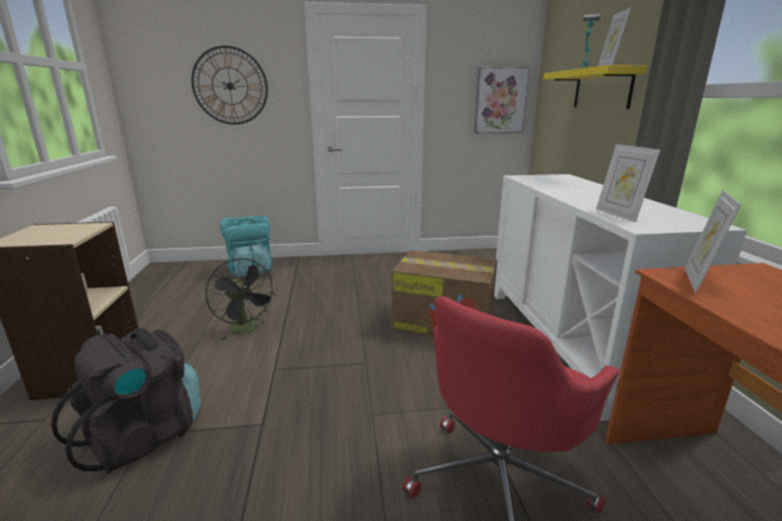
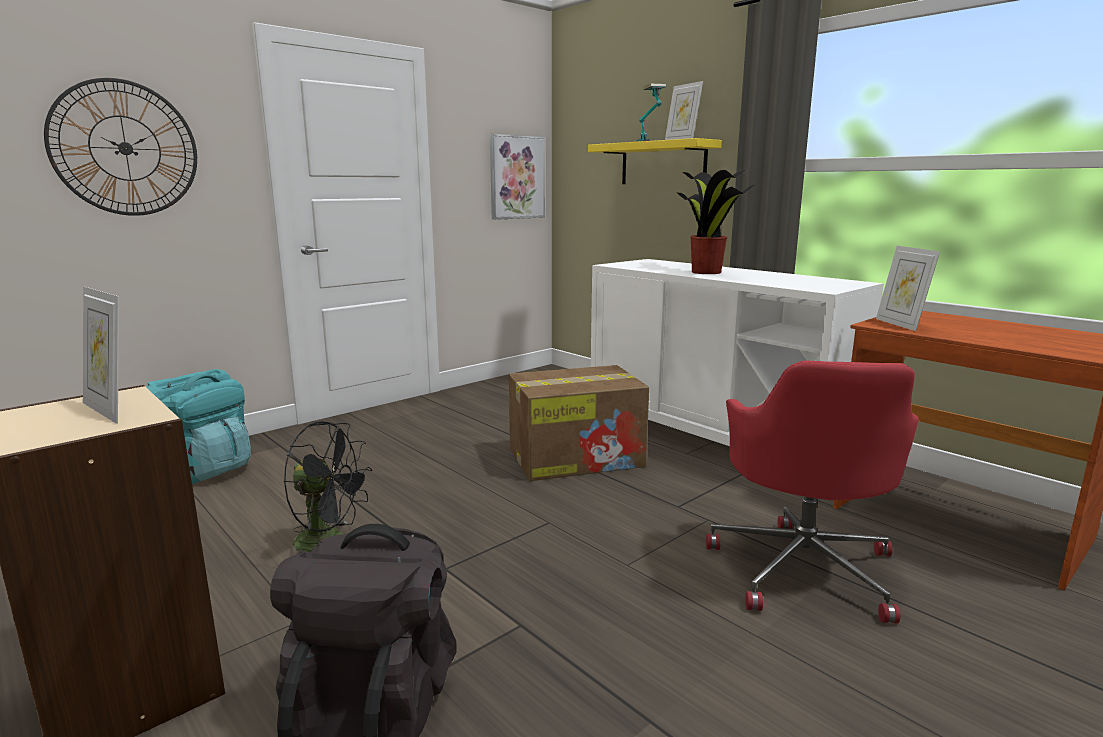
camera: 35 degrees left, 5 degrees down
picture frame [596,144,660,222] -> picture frame moved to [83,286,119,424]
none -> potted plant [677,170,754,274]

